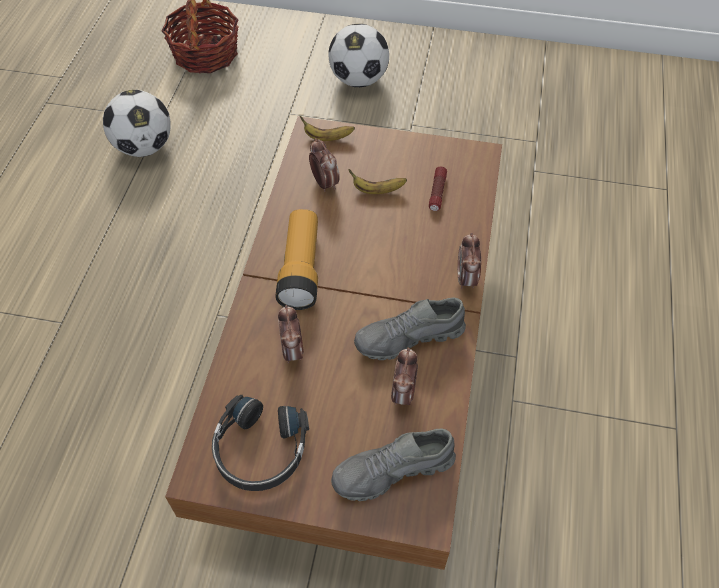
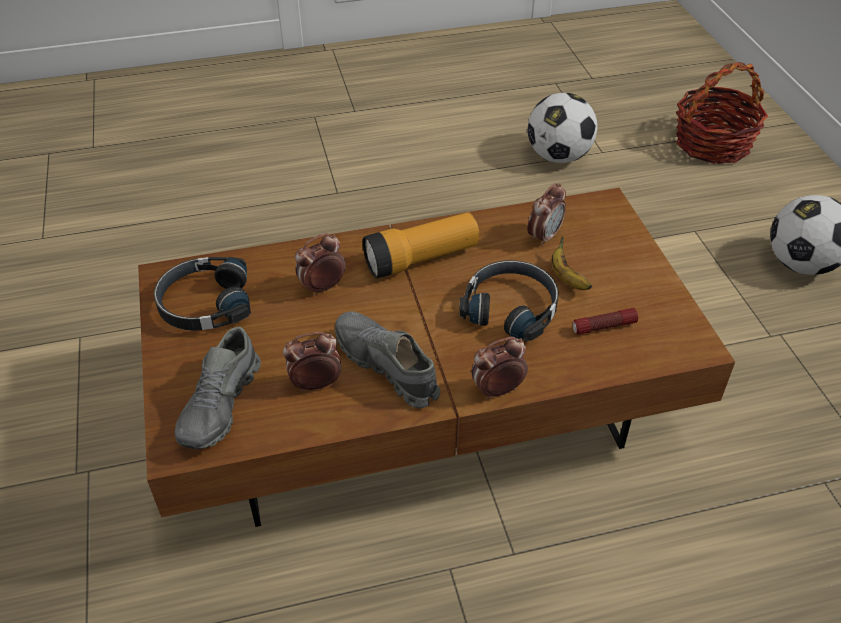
camera: 65 degrees right, 10 degrees down
banana [300,116,355,141] -> none
grey shoe [331,428,456,501] -> grey shoe turned 120 degrees counterclockwise [175,327,261,449]
none -> black headphones [459,260,559,342]

